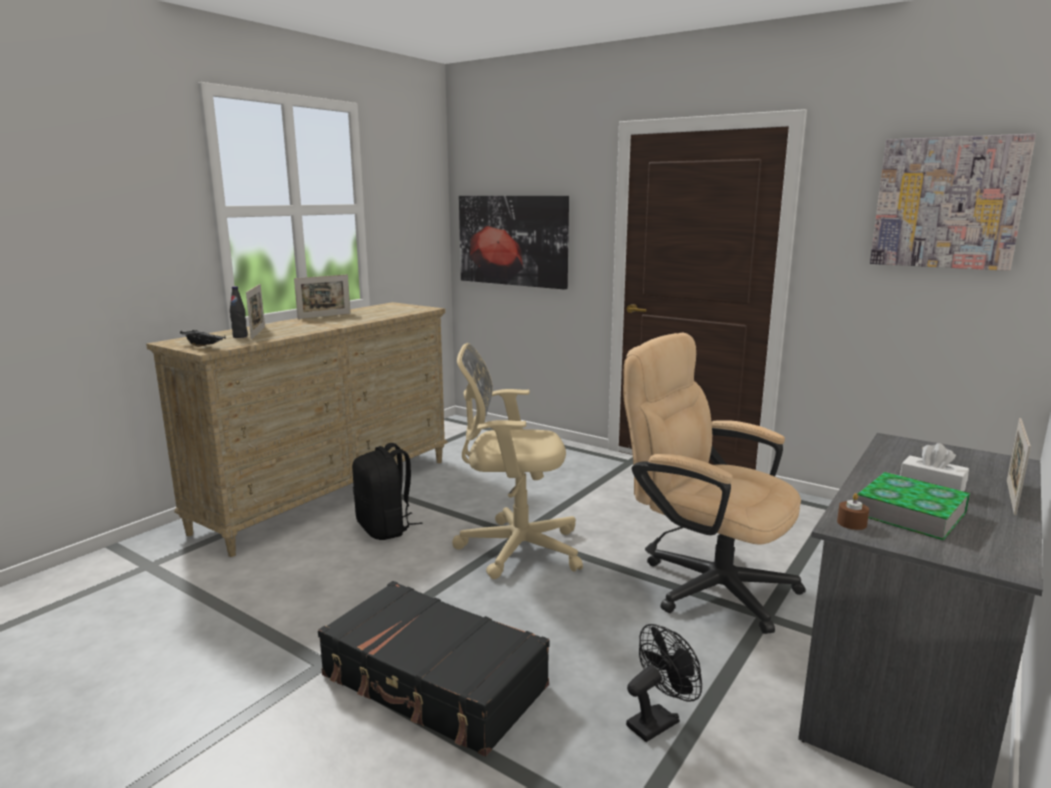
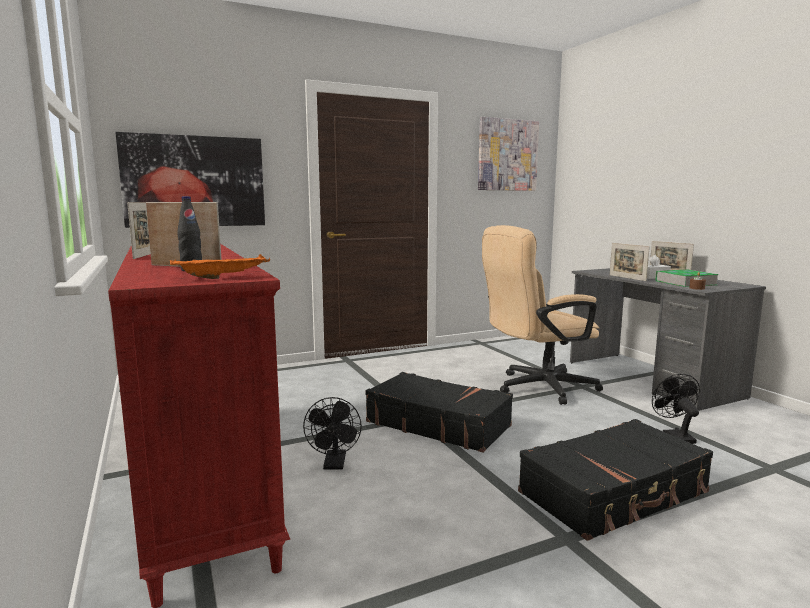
camera: 60 degrees left, 5 degrees down
beige dresser [146,302,448,557] -> red dresser [108,244,290,608]
black tray [180,330,226,347] -> orange tray [170,254,270,279]
black backpack [352,443,423,540] -> black fan [303,397,362,470]
beige office chair [452,343,583,579] -> black suitcase [365,372,513,453]
none -> picture frame [610,243,650,281]

